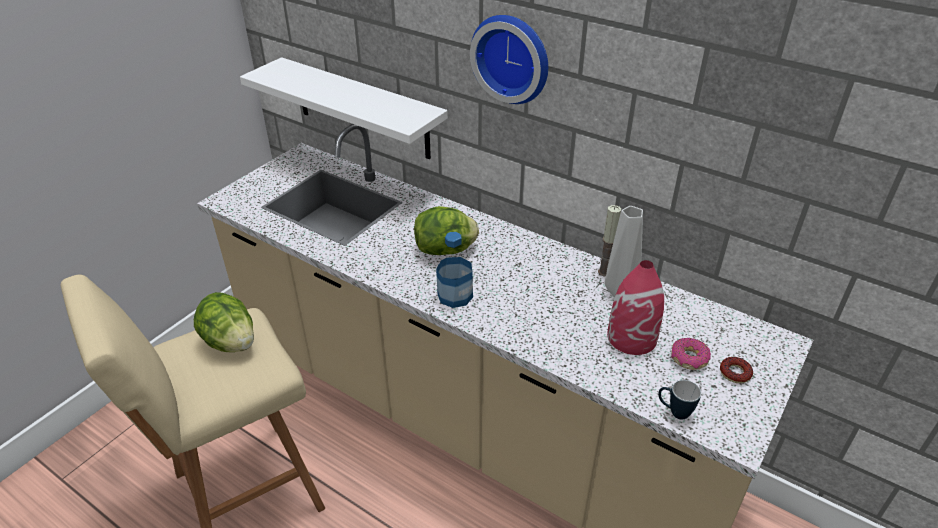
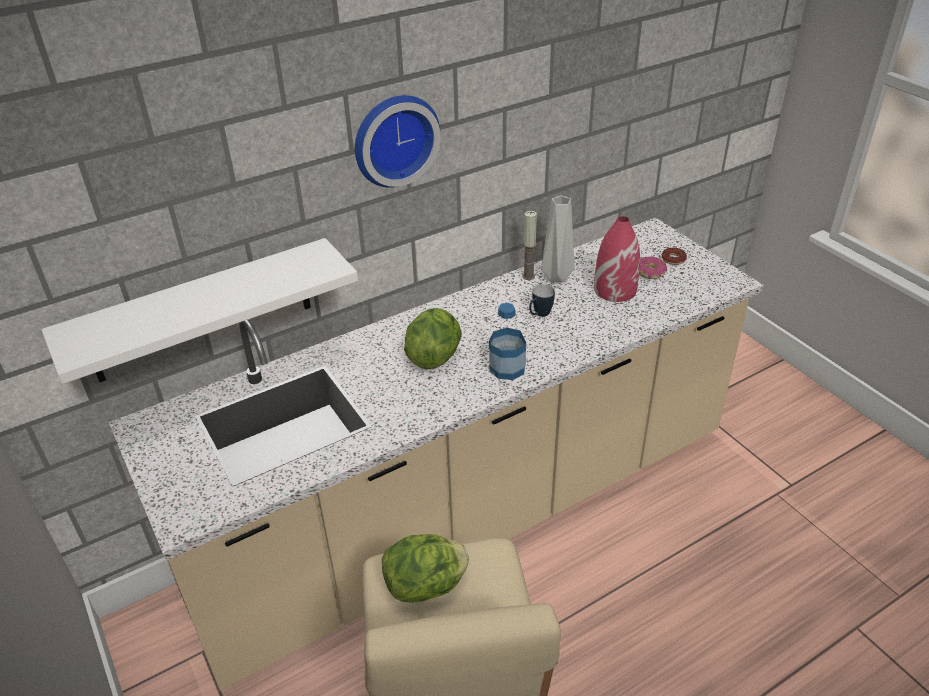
camera: 65 degrees left, 0 degrees up
mug [658,380,701,420] -> mug moved to [529,284,555,317]

